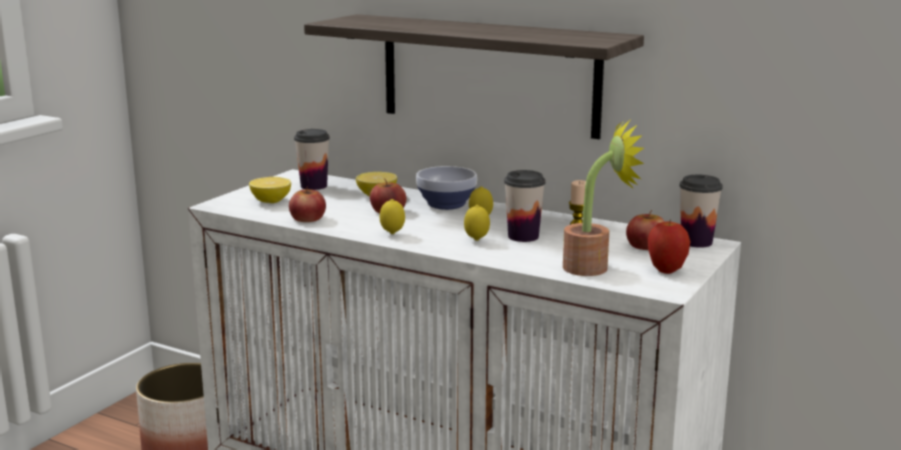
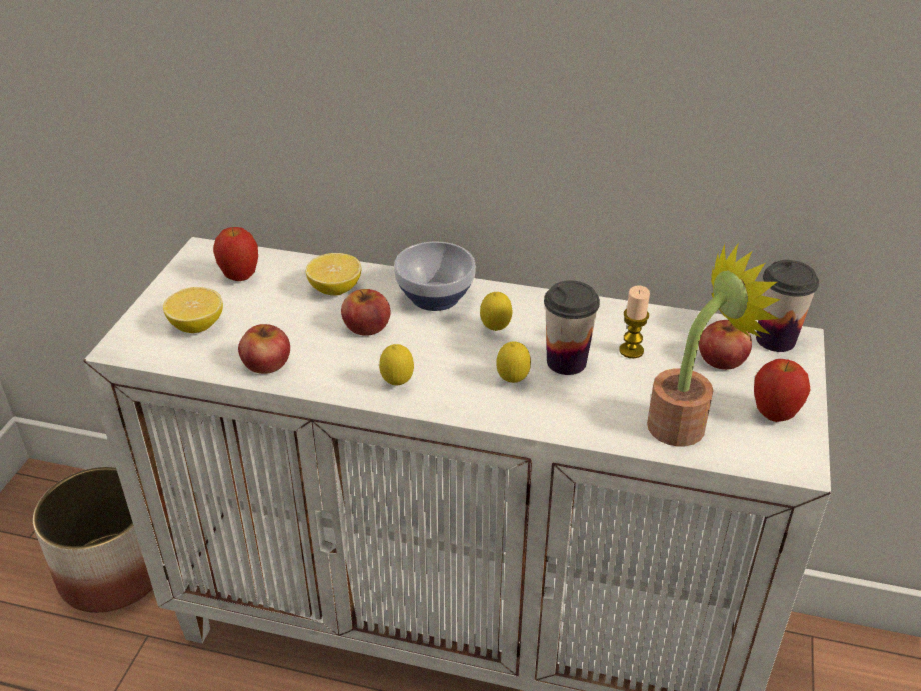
camera: 15 degrees left, 20 degrees up
cup [294,129,330,190] -> apple [213,227,258,281]
shelf [304,14,644,139] -> none

